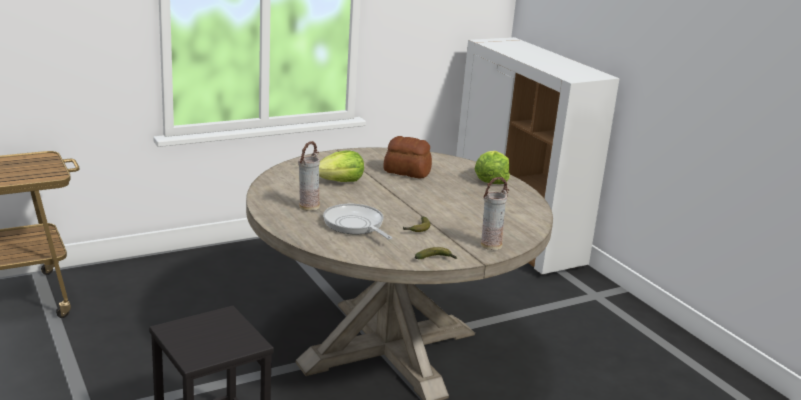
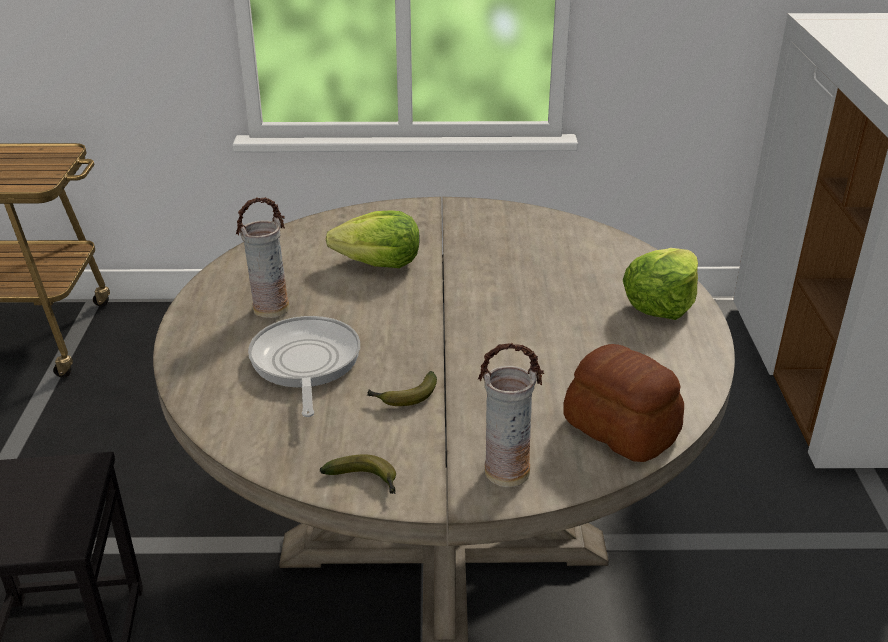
camera: 30 degrees right, 10 degrees up
bread [383,136,432,178] -> bread moved to [563,344,684,462]

